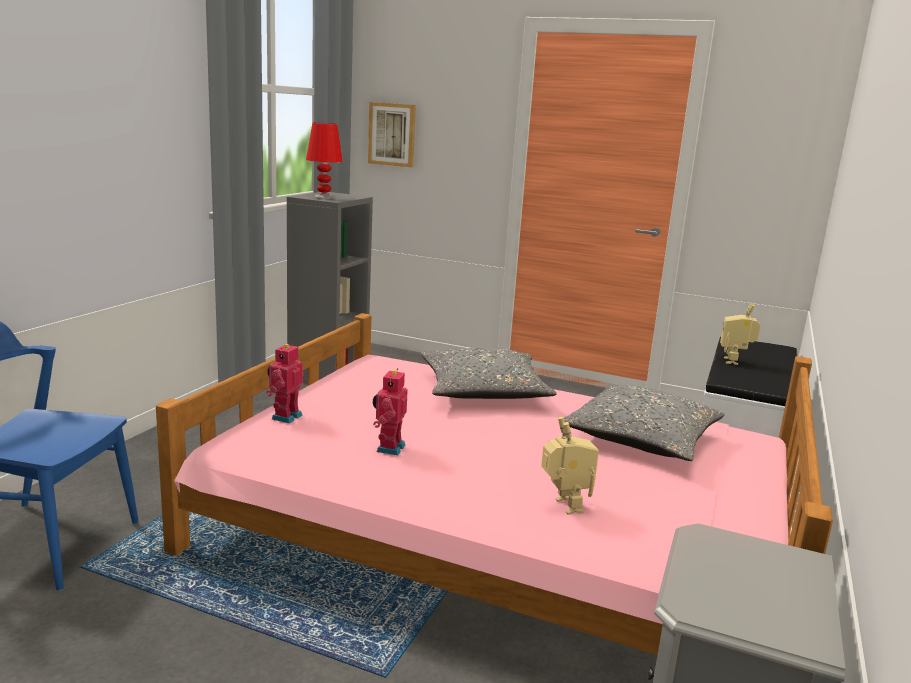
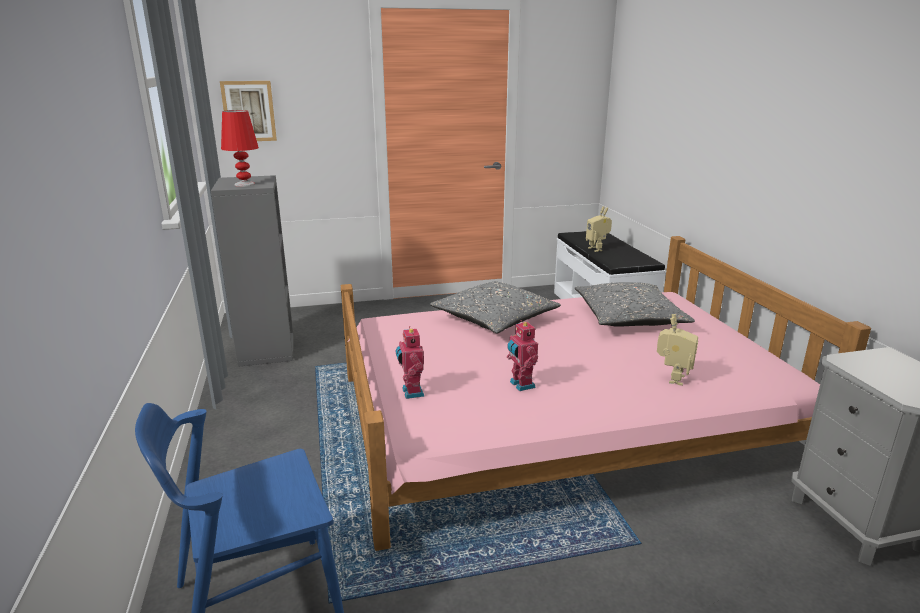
camera: 35 degrees left, 5 degrees up
toy robot [541,417,599,515] -> toy robot turned 75 degrees clockwise [657,314,698,386]

